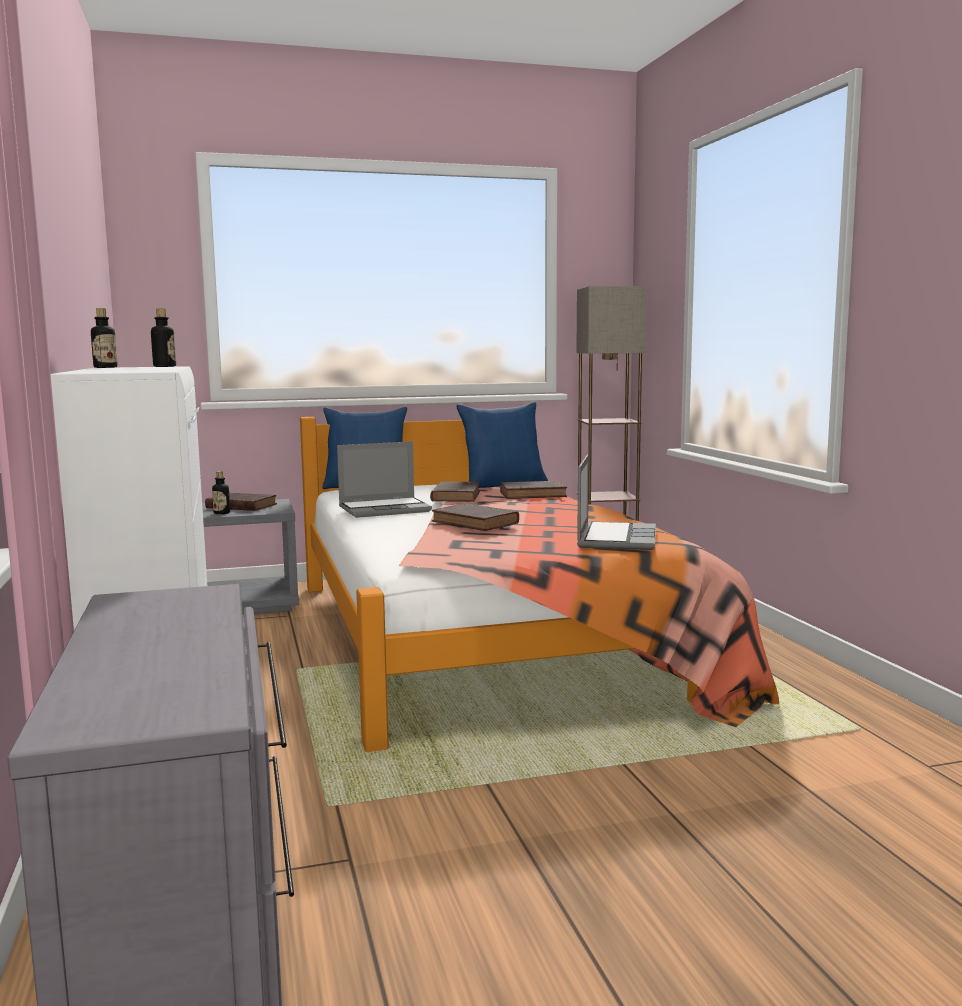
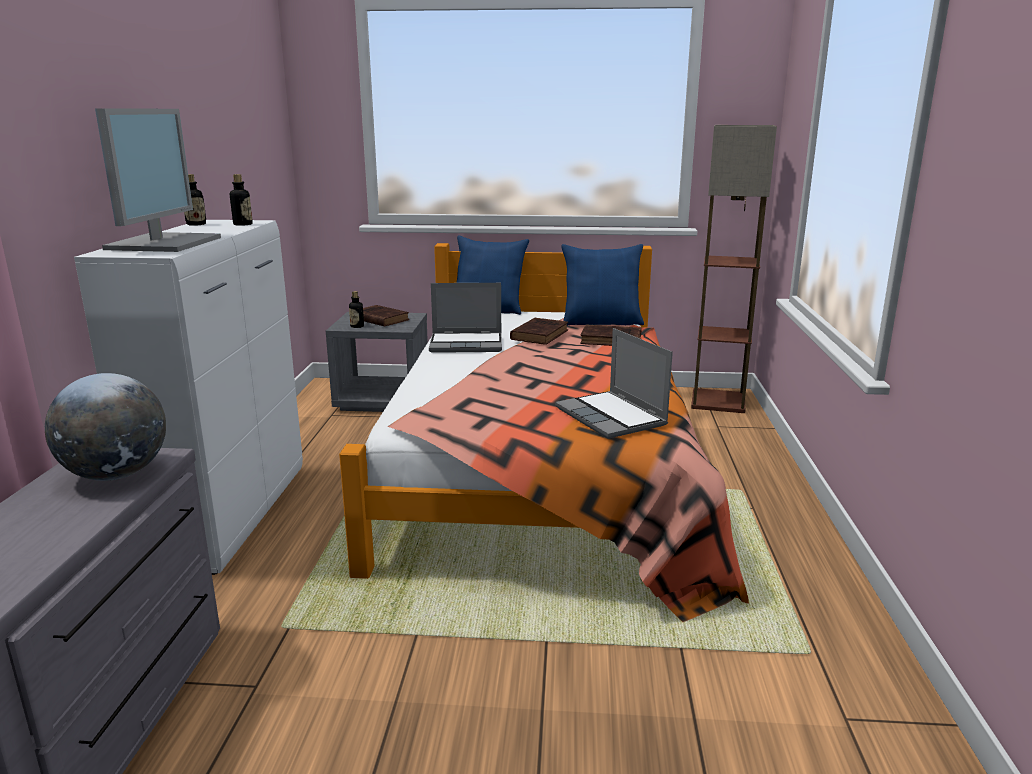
camera: 20 degrees right, 10 degrees up
brown book [432,503,519,531] -> none
laptop [577,454,656,550] -> laptop turned 120 degrees clockwise [555,328,673,439]
none -> globe [45,373,166,481]
none -> monitor [95,109,221,252]

